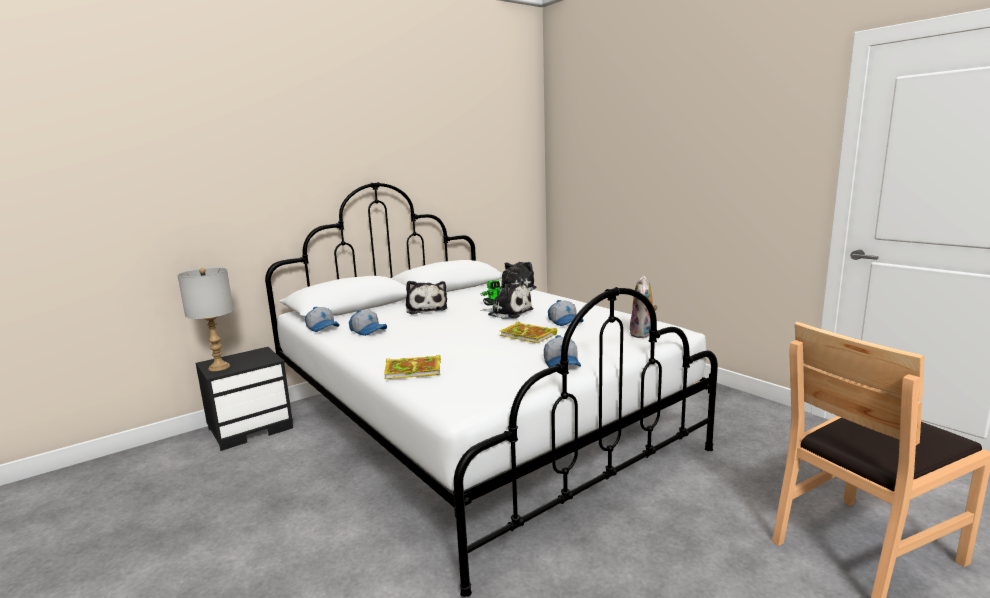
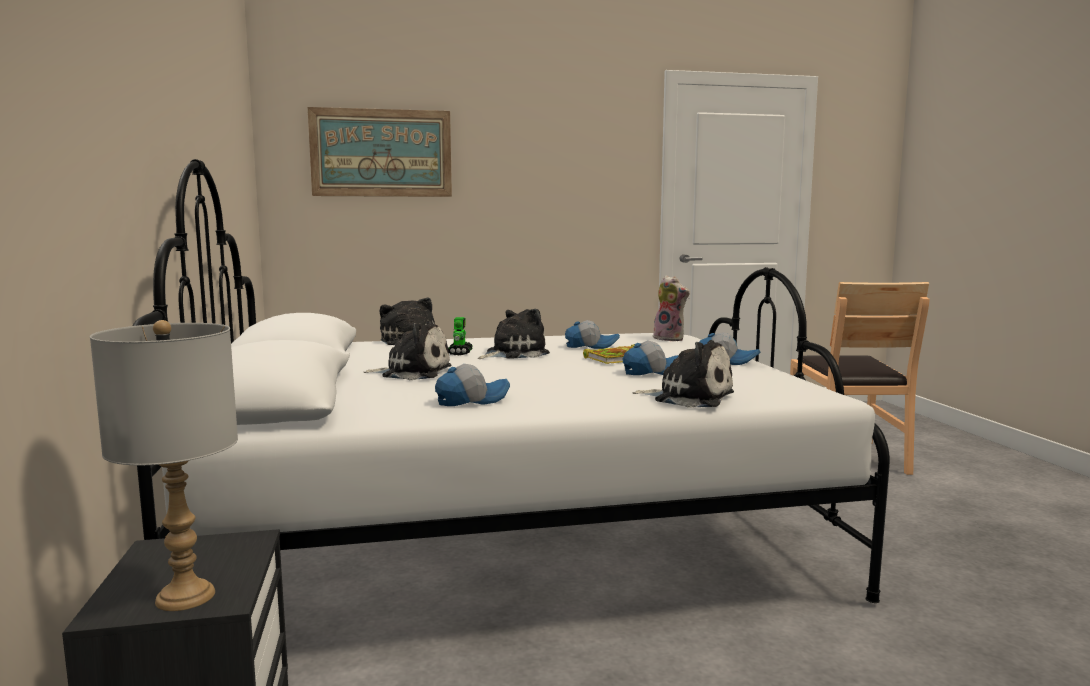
camera: 65 degrees left, 5 degrees down
cap [305,307,340,332] -> cap moved to [623,341,679,375]
book [384,354,441,379] -> plush toy [632,340,734,408]
none -> picture [308,107,452,197]

